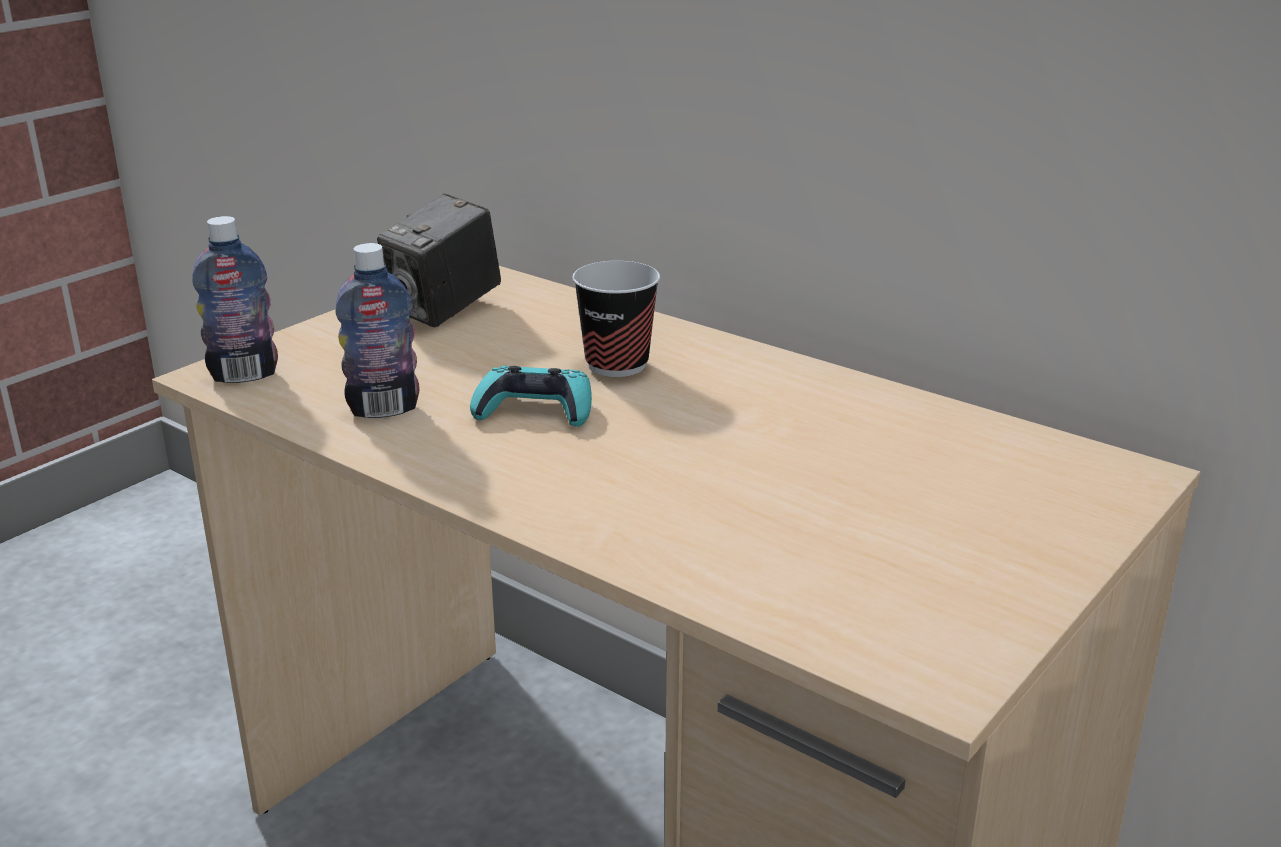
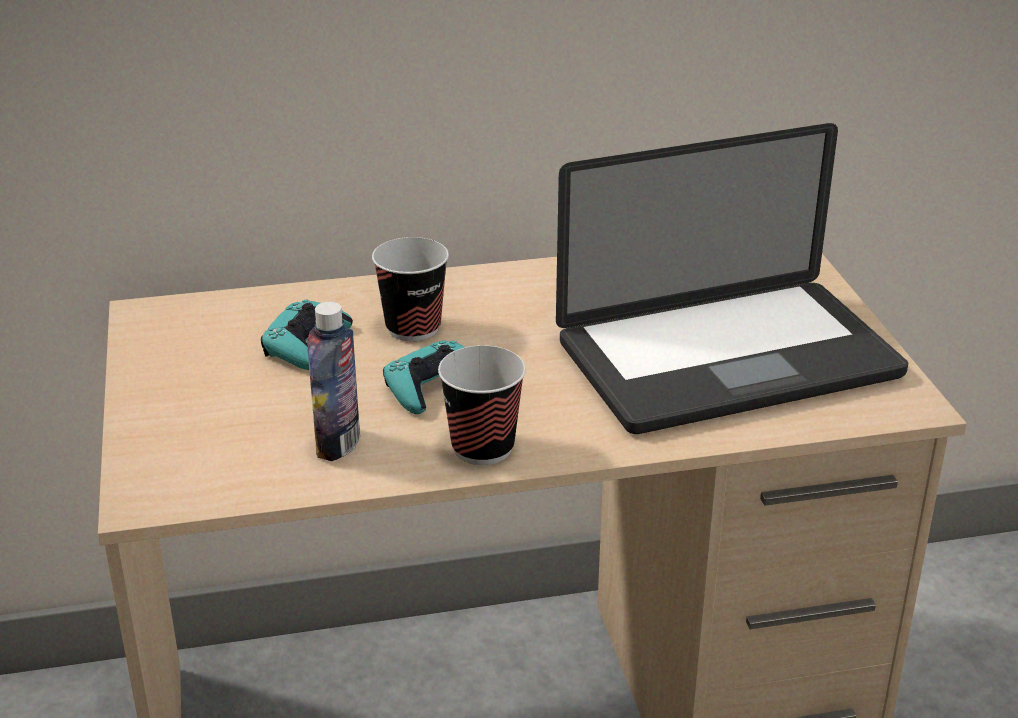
camera: 50 degrees left, 5 degrees up
bottle [192,216,278,383] -> none
camera [377,193,501,328] -> none
none -> turquoise game controller [261,300,353,370]
none -> cup [438,345,526,465]
none -> laptop [556,123,908,434]

